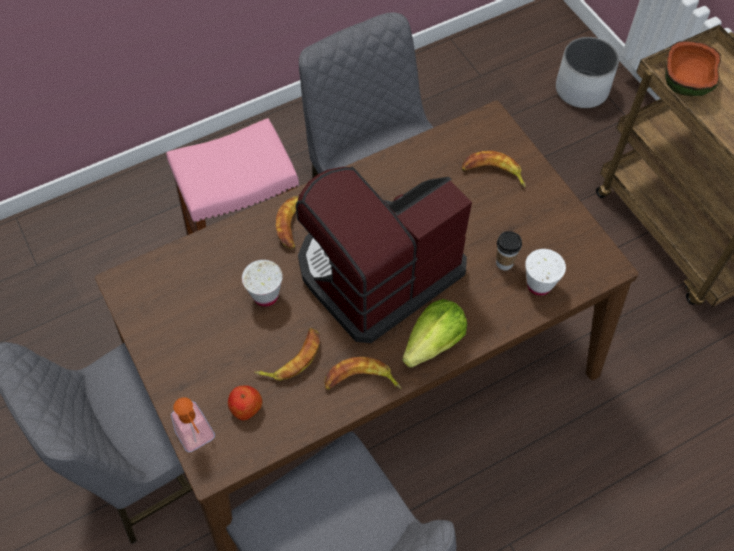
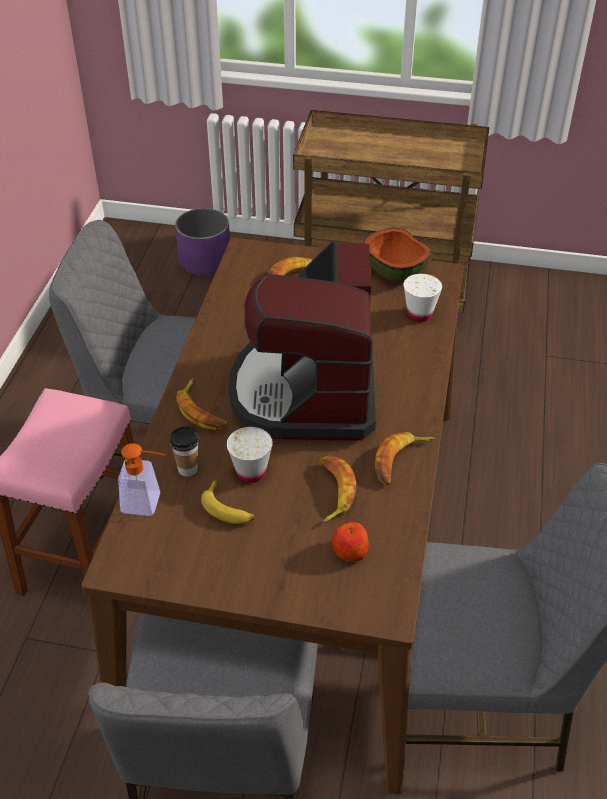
camera: 50 degrees left, 15 degrees down
soap dispenser [171,397,215,452] -> soap dispenser moved to [118,443,166,516]
lettuce [402,299,467,368] -> none
cup [496,231,522,270] -> cup moved to [170,426,199,477]
white planter [556,37,619,108] -> purple planter [175,208,230,275]
bowl [665,41,721,96] -> bowl moved to [364,227,431,281]
none -> banana [201,480,254,524]

